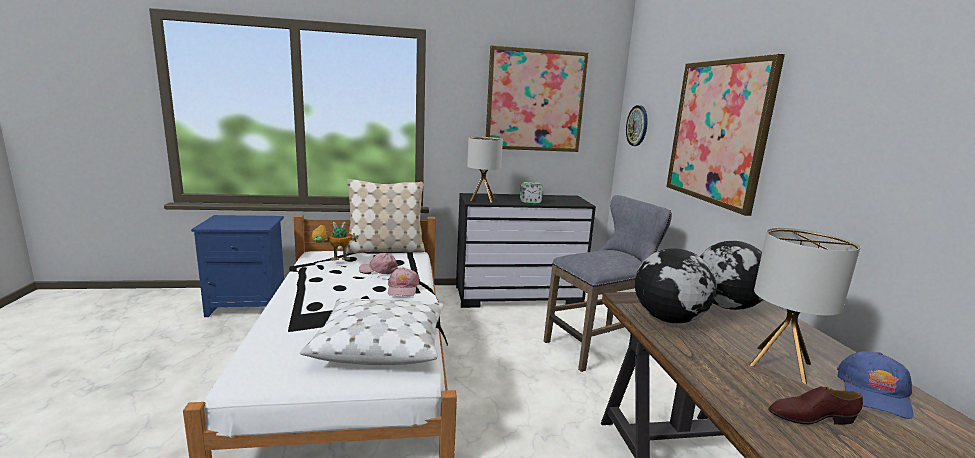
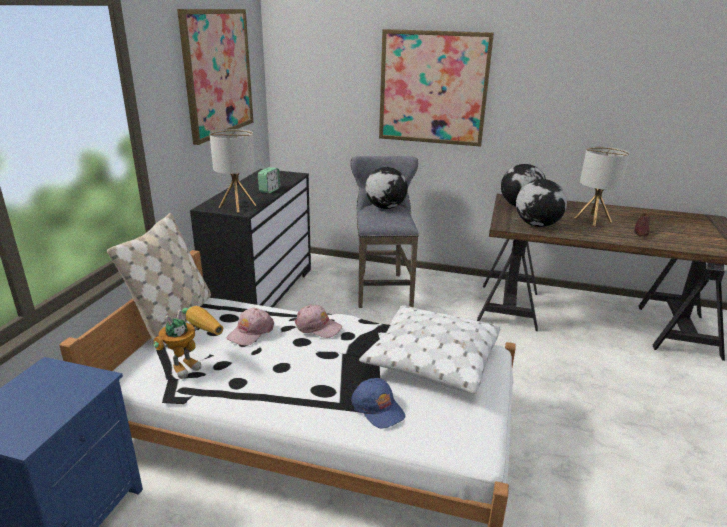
camera: 65 degrees left, 10 degrees up
toy robot [312,222,359,261] -> toy robot turned 150 degrees counterclockwise [153,306,223,379]
wall clock [626,105,648,146] -> none
blue cap [837,351,913,419] -> blue cap moved to [351,378,405,429]
none -> globe [365,167,408,209]

